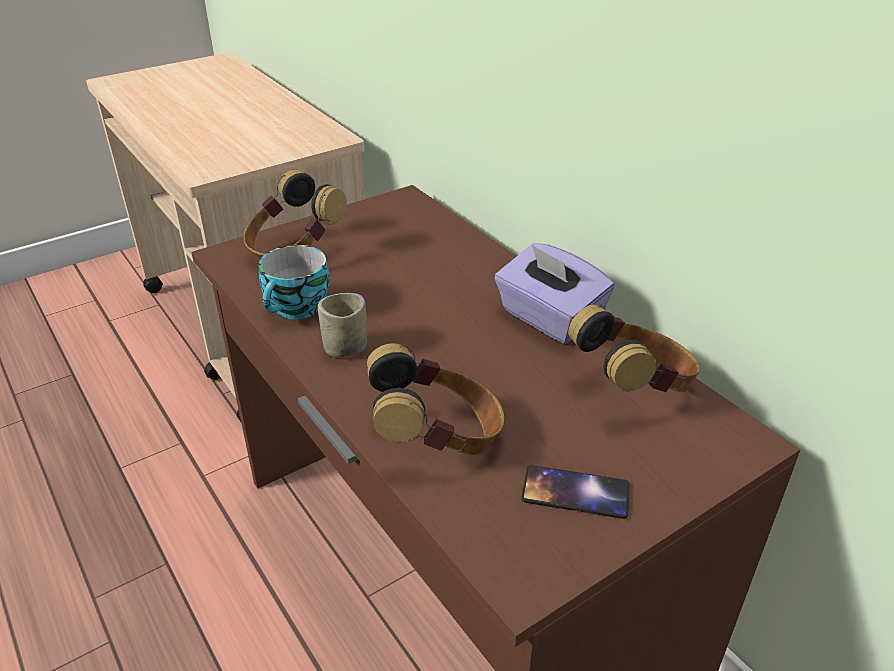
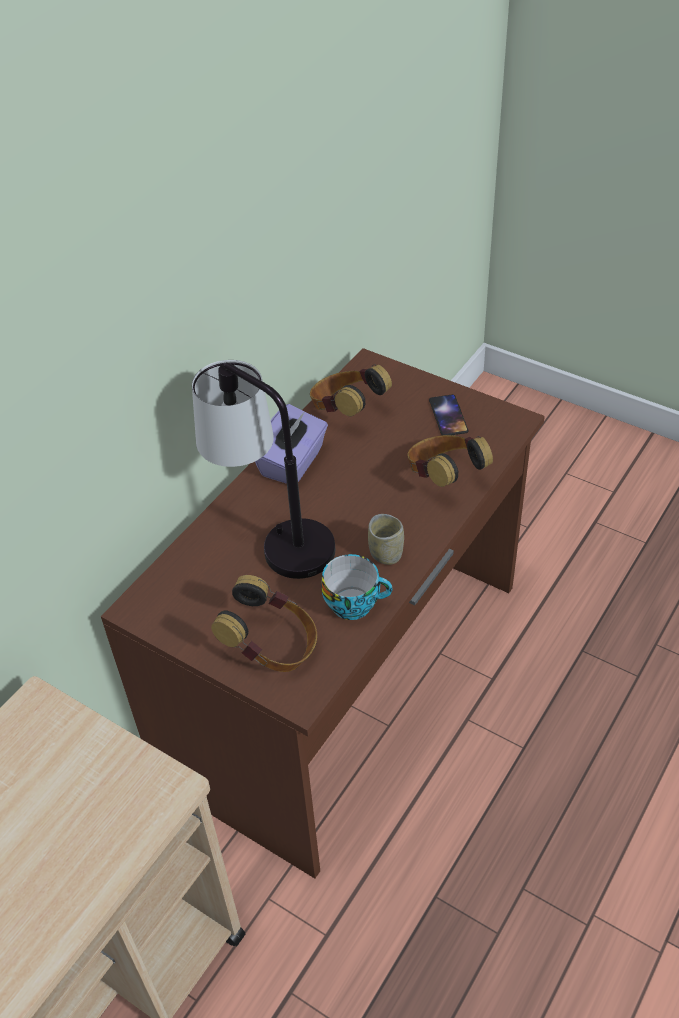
camera: 110 degrees left, 10 degrees up
none -> table lamp [192,360,335,579]

